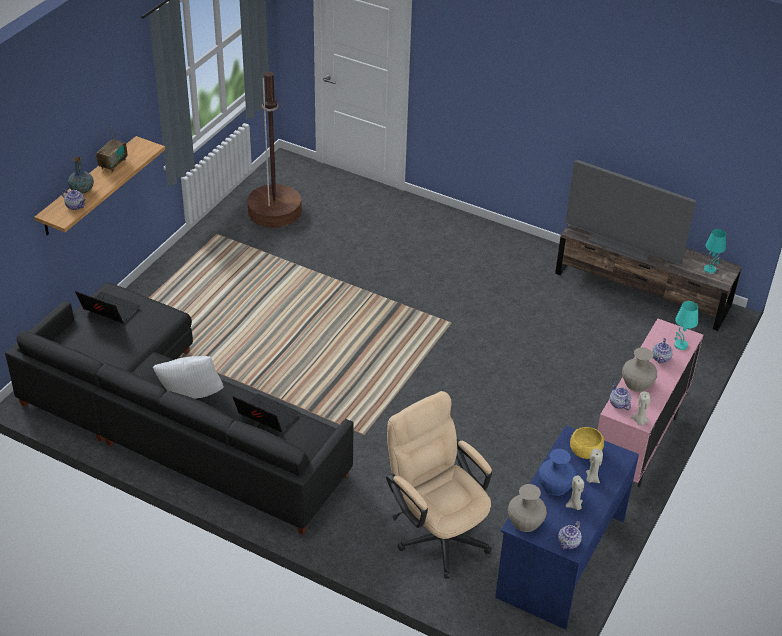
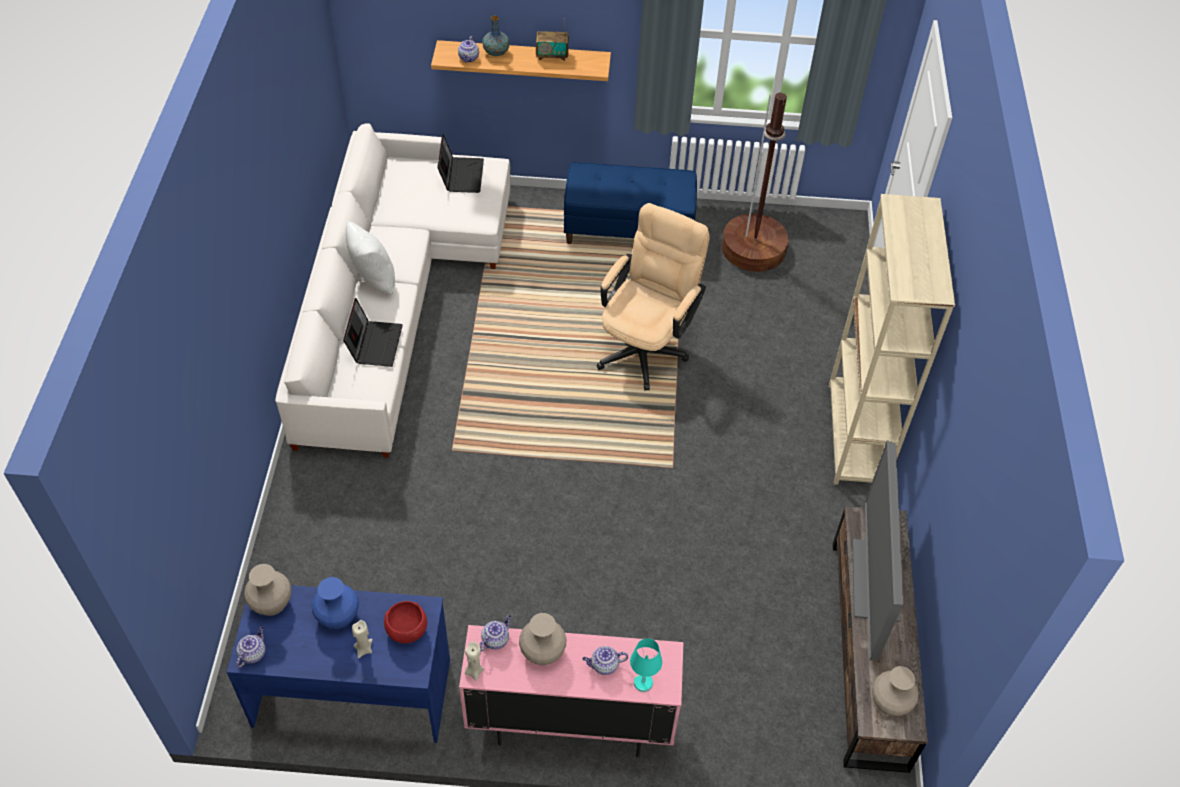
camera: 65 degrees right, 10 degrees up
black sofa [5,282,354,535] -> white sofa [275,123,511,458]
beige office chair [386,391,492,579] -> beige office chair moved to [597,203,710,391]
teapot [558,521,582,549] -> teapot turned 105 degrees clockwise [236,626,266,668]
beige candle [565,476,584,510] -> none
yellow bowl [570,427,604,459] -> red bowl [384,601,427,644]
turquoise table lamp [704,229,726,274] -> beige vase [872,666,919,716]
none -> blue bench [564,162,697,244]
none -> beige bookcase [829,194,955,485]

